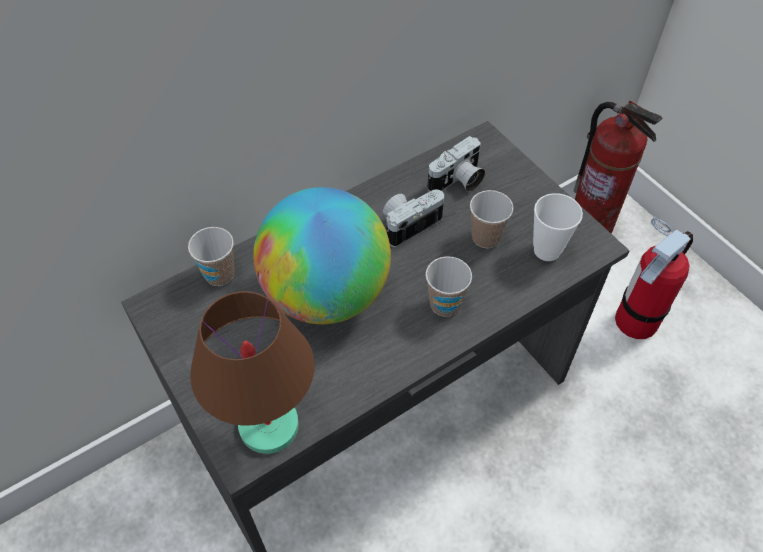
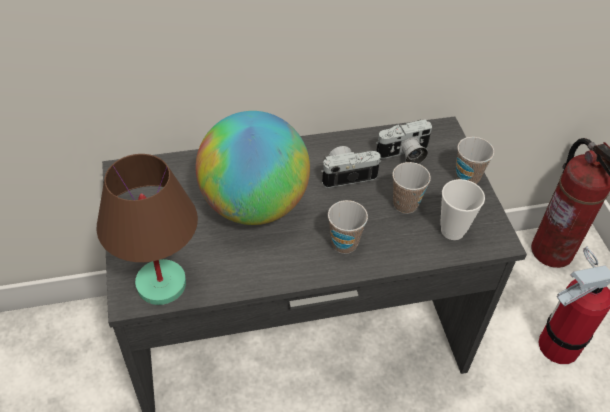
camera: 20 degrees right, 5 degrees down
cup [188,227,234,286] -> cup moved to [455,137,494,184]

